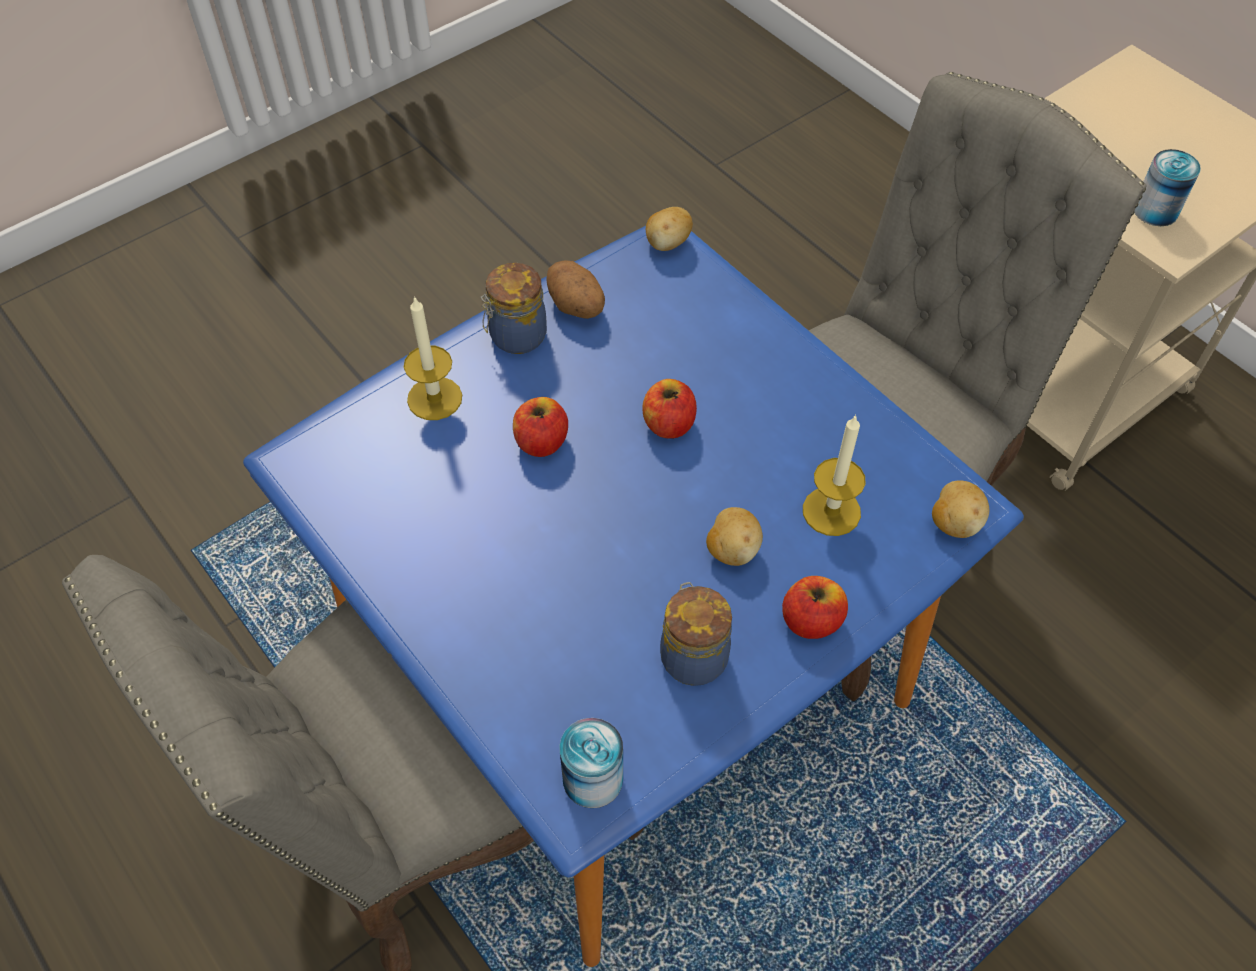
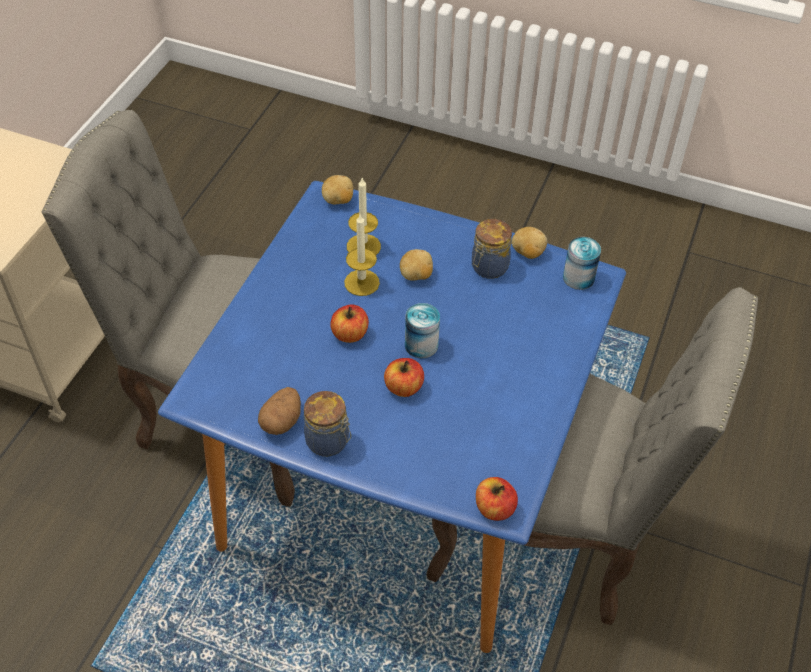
camera: 120 degrees left, 5 degrees down
candle [404,296,462,420] -> candle moved to [344,215,380,296]
potato [646,207,693,251] -> potato moved to [512,227,547,259]
apple [782,576,848,639] -> apple moved to [476,477,518,521]
can [1134,149,1201,226] -> can moved to [405,303,440,358]

